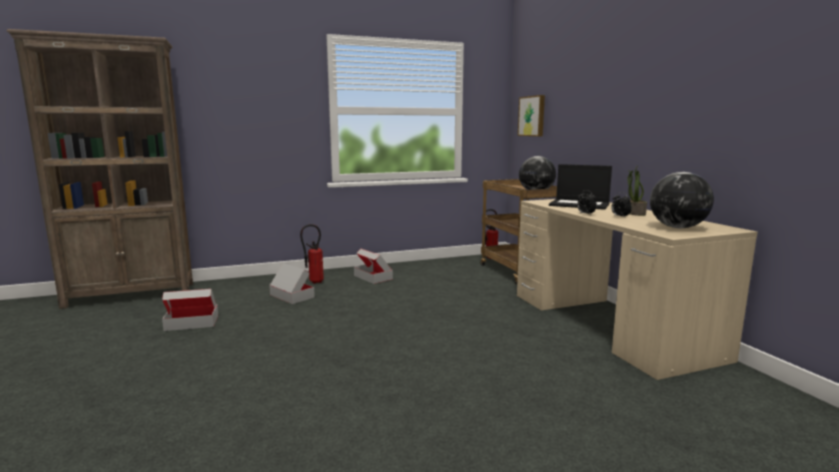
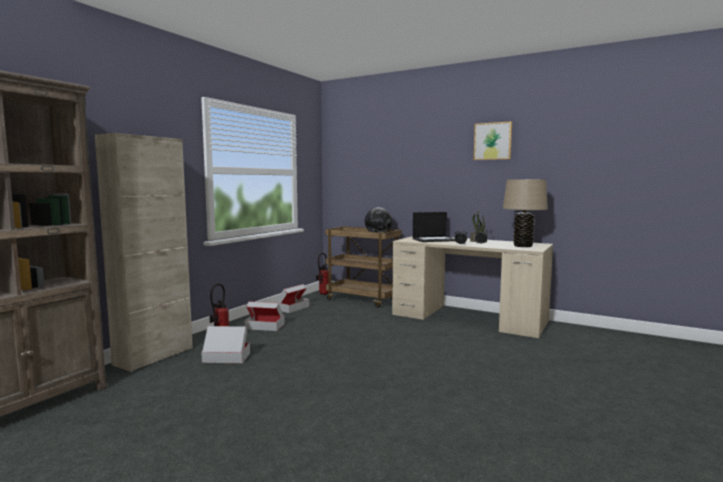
camera: 40 degrees left, 5 degrees down
cardboard box [162,289,218,331] -> cardboard box moved to [275,284,309,313]
picture [518,95,545,136] -> picture moved to [474,121,512,160]
globe [650,172,714,228] -> beige table lamp [503,179,548,247]
none -> beige cabinet [95,133,193,372]

